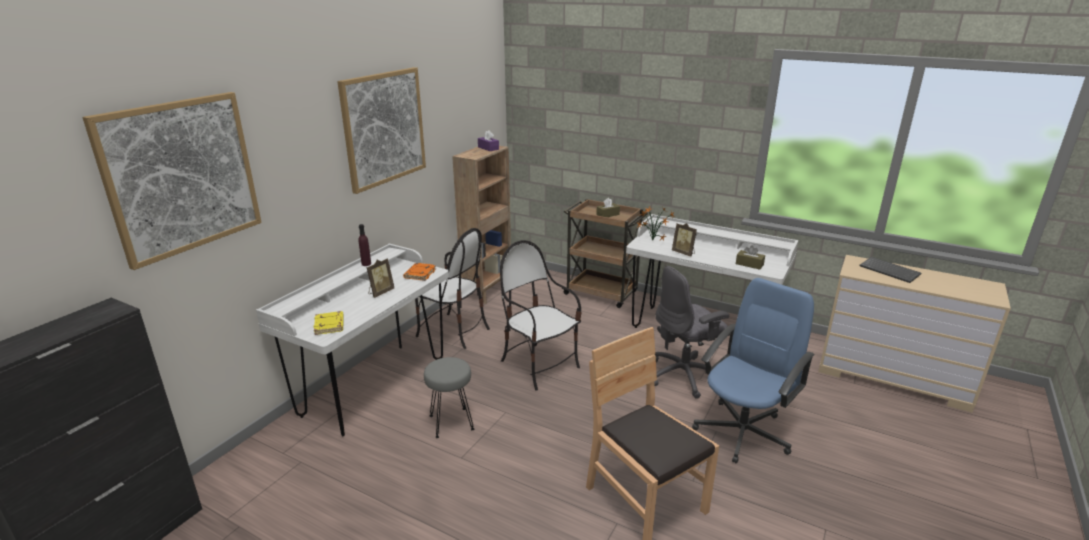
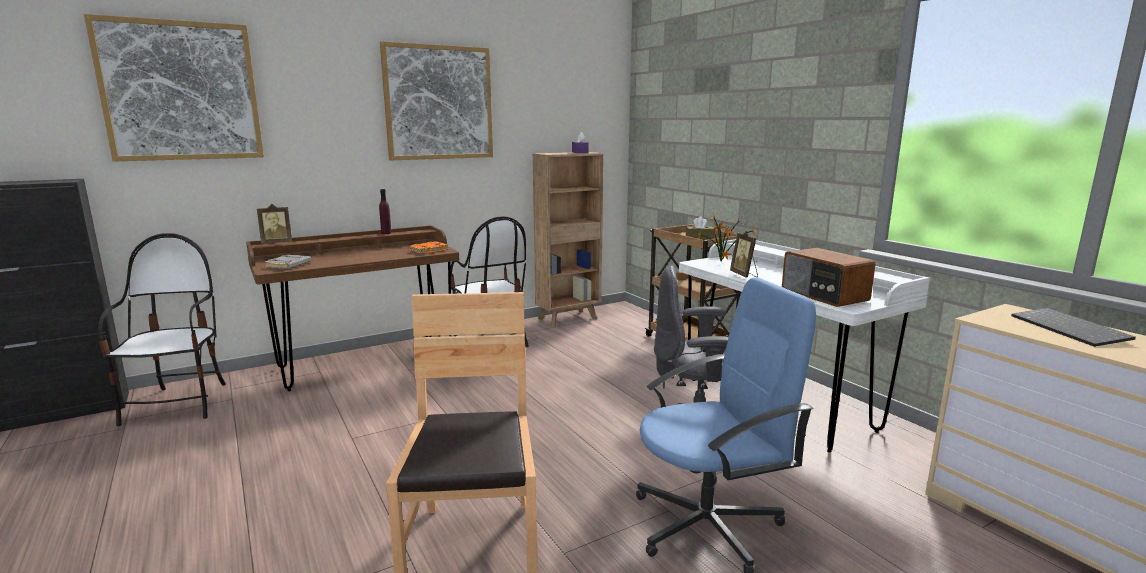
camera: 30 degrees right, 10 degrees down
white desk [256,243,449,436] -> brown desk [246,225,459,391]
yellow book [314,311,344,335] -> grey book [264,255,311,269]
picture frame [366,258,394,298] -> picture frame moved to [257,204,292,244]
grey stool [424,357,474,438] -> none
chair [500,240,582,391] -> chair moved to [98,233,226,426]
brown tissue box [736,245,765,270] -> radio [782,248,876,307]

